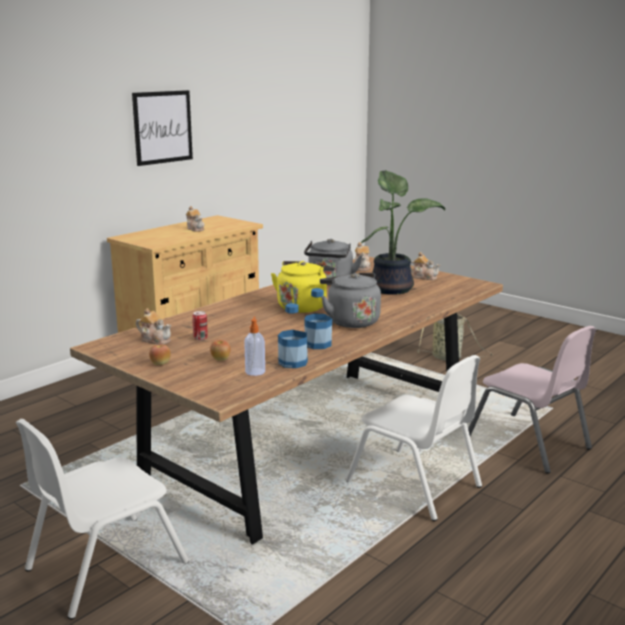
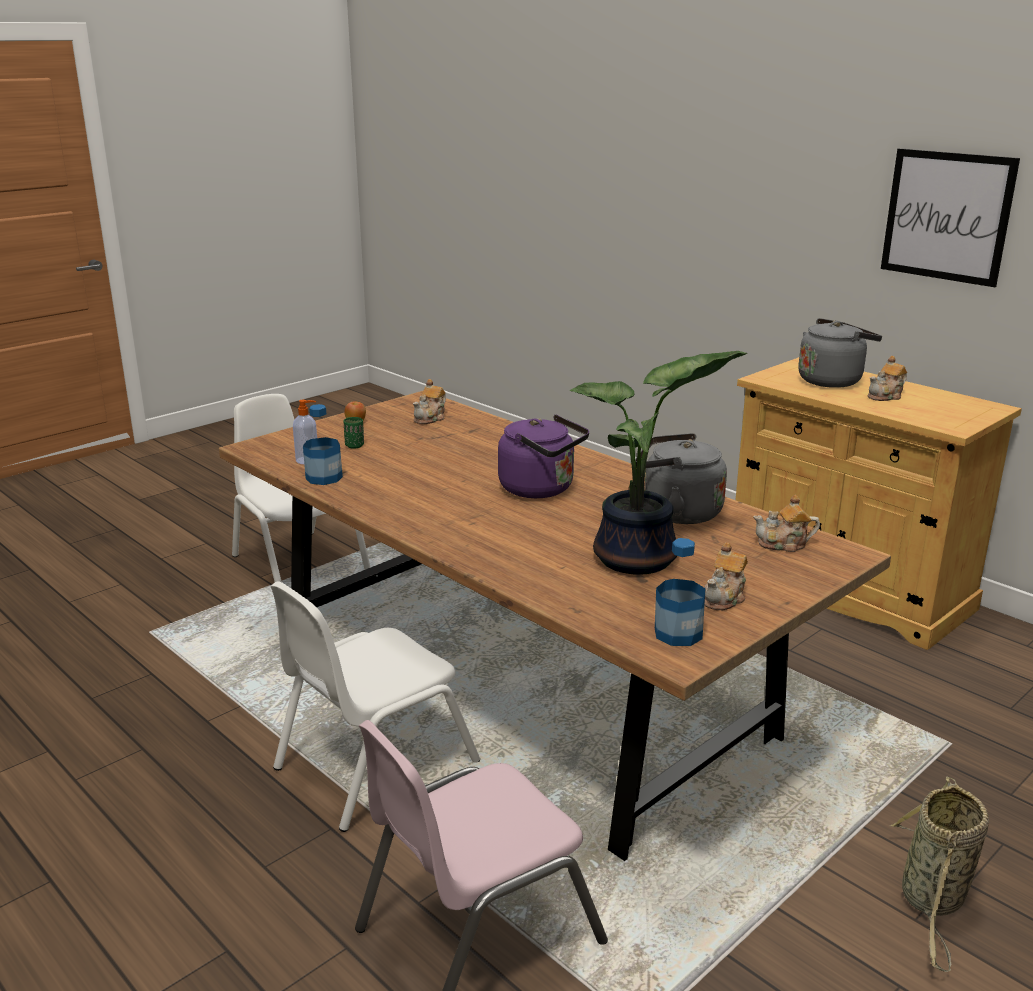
camera: 95 degrees right, 5 degrees up
can [192,311,207,340] -> none
apple [210,340,231,360] -> green cup [344,417,364,449]
yellow kettle [271,261,335,313] -> purple kettle [498,415,589,498]
bottle [304,288,332,349] -> bottle moved to [655,538,706,646]
grey kettle [320,273,381,328] -> grey kettle moved to [798,318,882,388]

